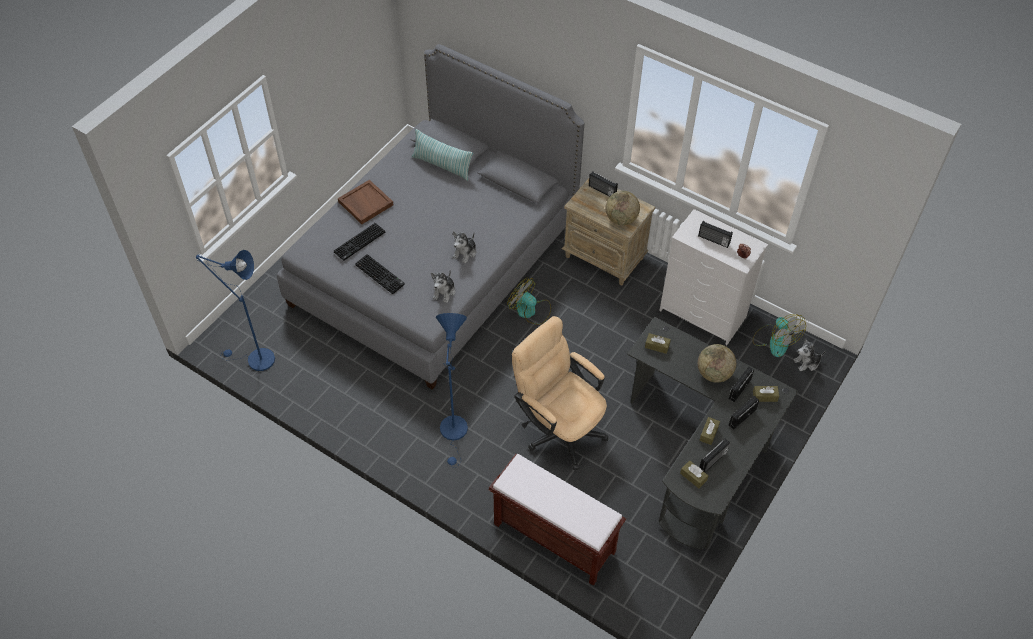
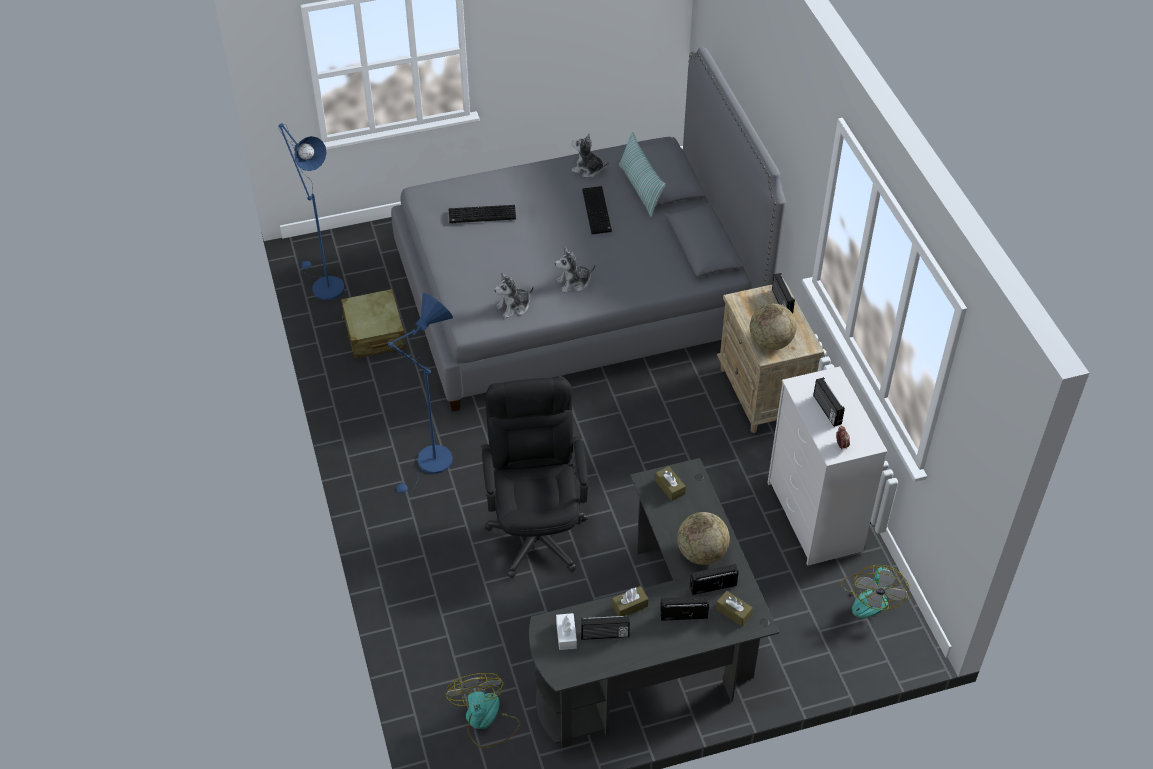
camera: 40 degrees right, 5 degrees down
brown tray [338,180,394,224] -> none
keyboard [355,254,405,294] -> keyboard moved to [582,186,612,234]
brown bench [489,454,626,586] -> none
fan [507,278,551,325] -> fan moved to [445,673,520,748]
beige office chair [512,316,608,470] -> black office chair [481,377,588,578]
brown tissue box [680,460,708,488] -> white tissue box [556,613,577,650]
plush toy [793,338,826,371] -> plush toy moved to [572,134,608,178]
none -> beige suitcase [341,289,406,359]

